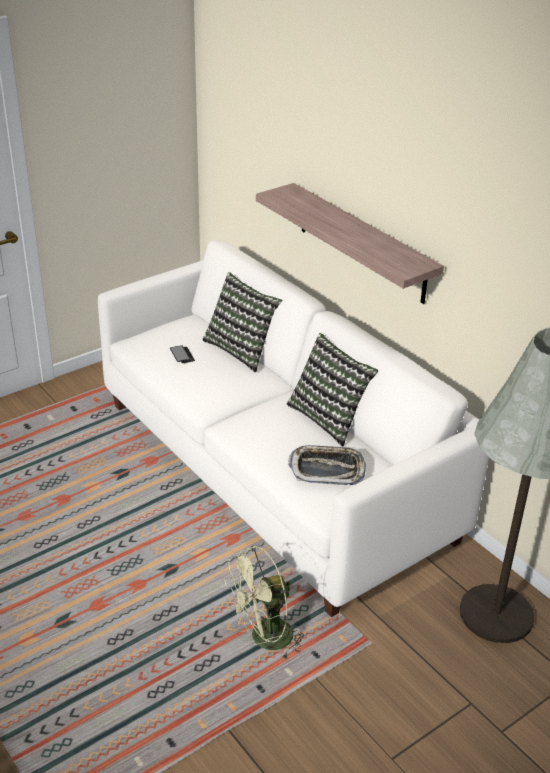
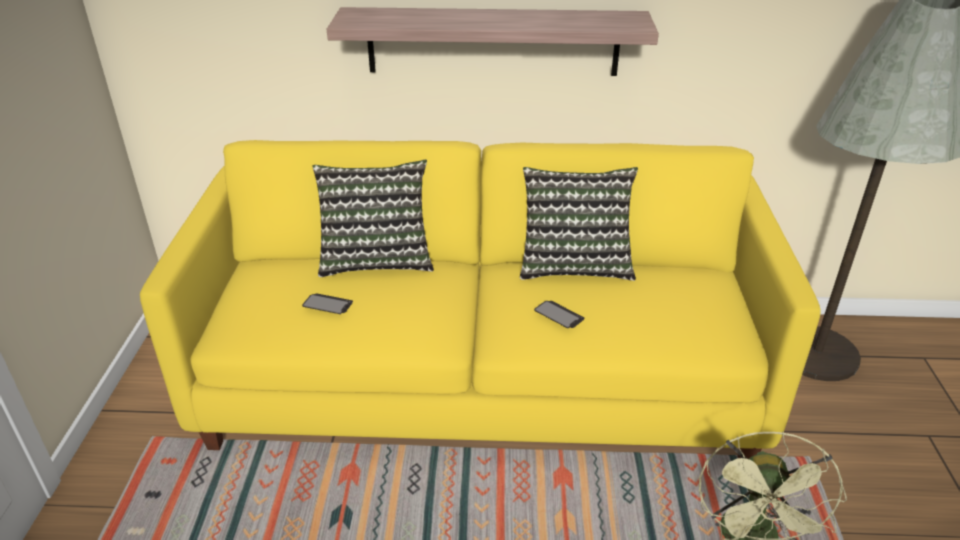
camera: 50 degrees left, 0 degrees up
white sofa [98,240,489,617] -> yellow sofa [140,140,821,459]
tray [288,445,366,485] -> none
none -> phone [534,301,584,328]

